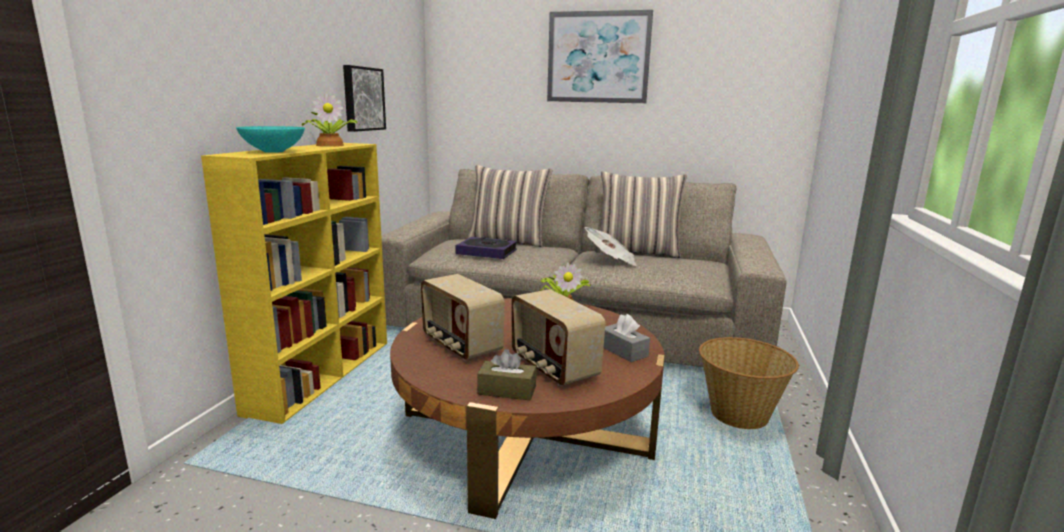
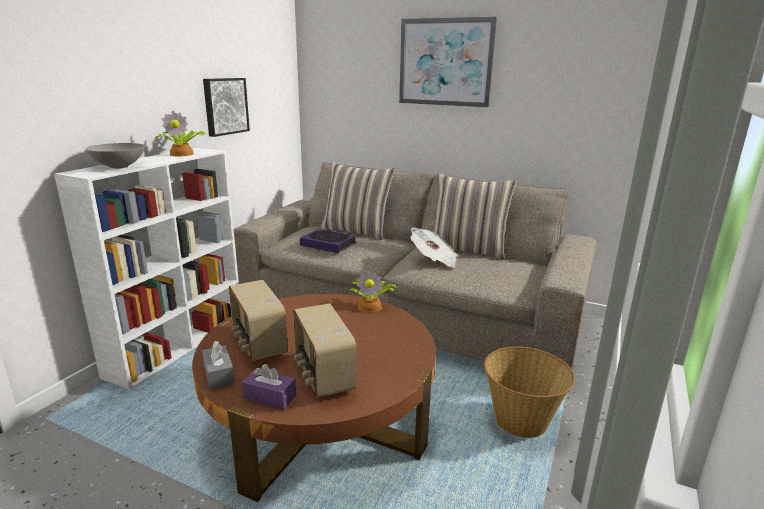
camera: 10 degrees right, 5 degrees up
yellow bookcase [201,143,387,424] -> white bookcase [54,148,239,390]
turquoise bowl [236,126,305,153] -> grey bowl [85,143,145,169]
brown tissue box [477,349,536,400] -> purple tissue box [242,364,296,410]
grey tissue box [604,314,650,362] -> grey tissue box moved to [202,341,235,389]

